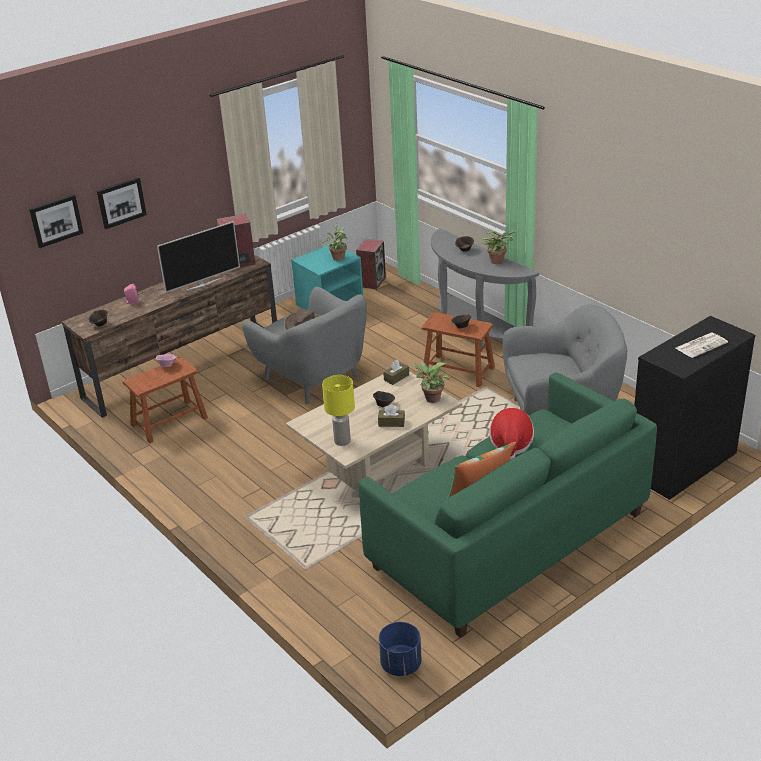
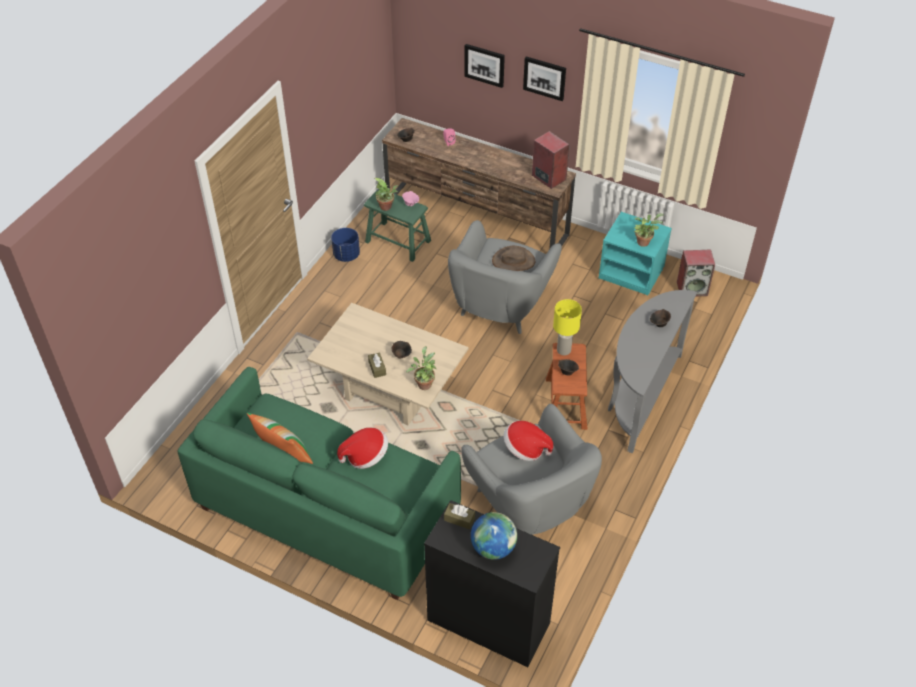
camera: 65 degrees right, 15 degrees up
picture [29,194,84,248] -> picture moved to [523,56,566,101]
brown stool [123,358,208,443] -> green stool [364,189,431,262]
television [157,221,240,293] -> none
yellow table lamp [322,375,355,446] -> yellow table lamp moved to [553,299,582,355]
blue planter [379,622,421,676] -> blue planter moved to [331,228,360,262]
brown tissue box [383,360,409,385] -> brown tissue box moved to [444,503,475,529]
potted plant [482,230,517,264] -> potted plant moved to [375,178,398,211]
newspaper [676,333,728,358] -> globe [471,512,517,560]
none -> hat [504,421,553,461]

